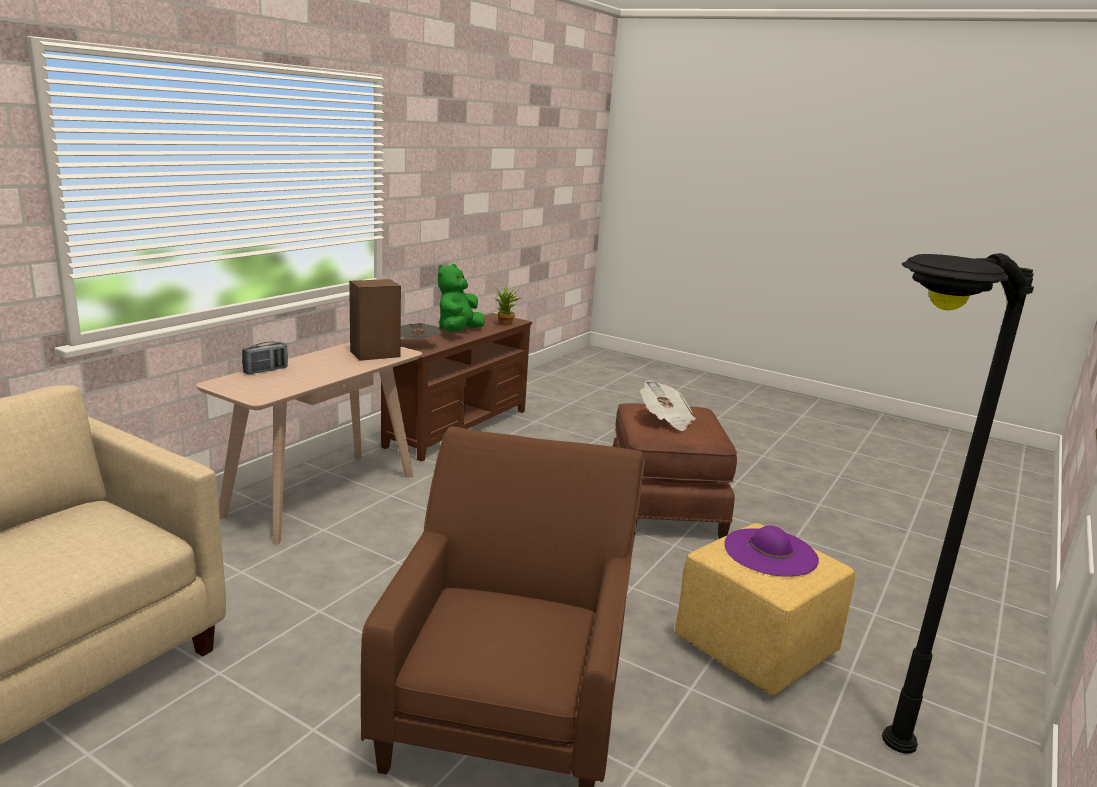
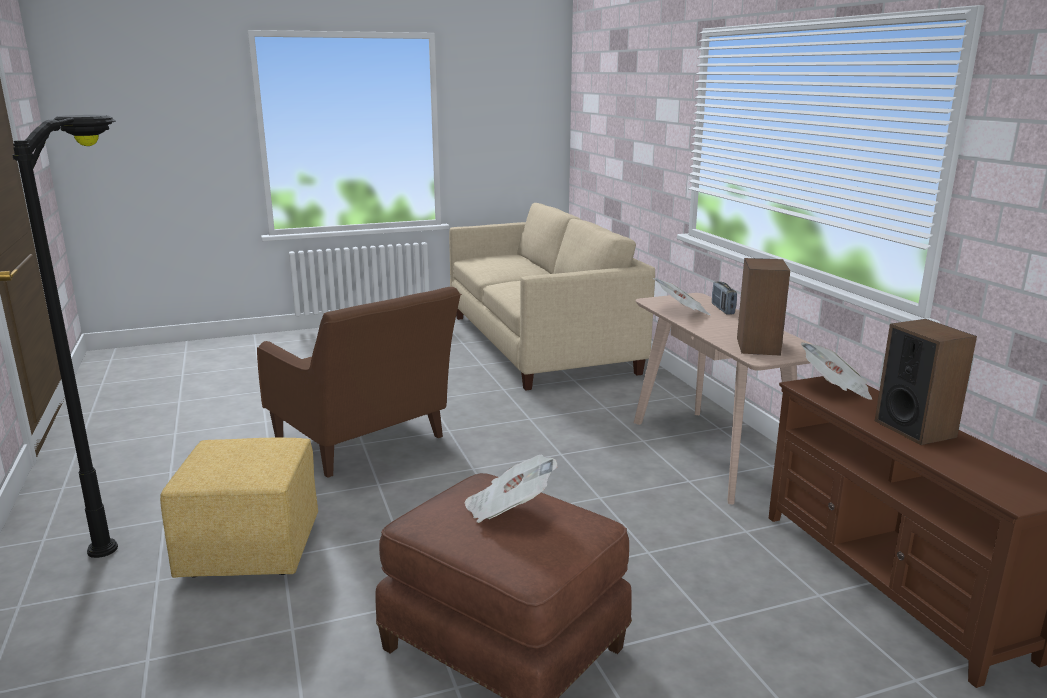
camera: 130 degrees right, 0 degrees up
green plush toy [438,264,485,332] -> speaker [875,319,977,445]
potted plant [495,287,521,326] -> none
purple hat [724,525,819,577] -> none
none -> newspaper [653,278,712,316]

